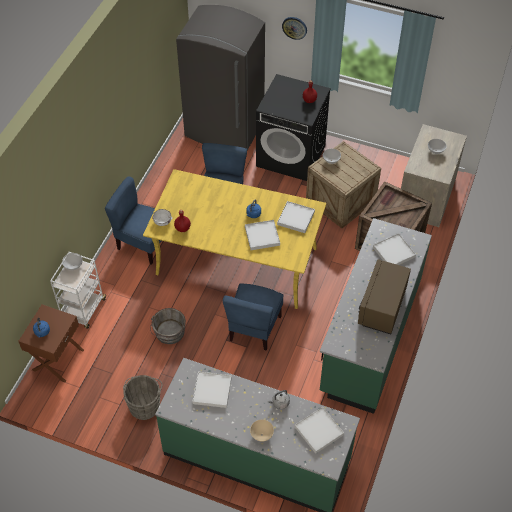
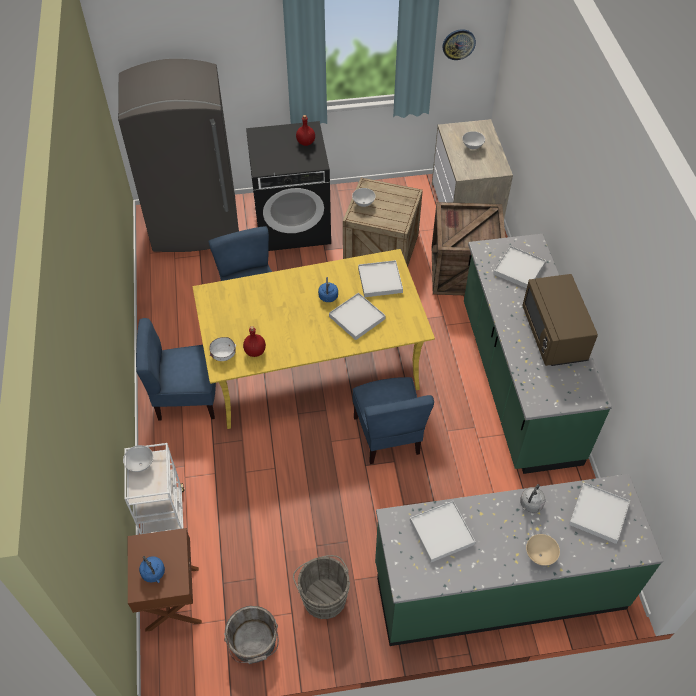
camera: 30 degrees left, 0 degrees up
grey bucket [150,308,186,344] -> grey bucket moved to [224,606,279,664]
wall clock [282,17,307,40] -> wall clock moved to [443,29,476,60]

